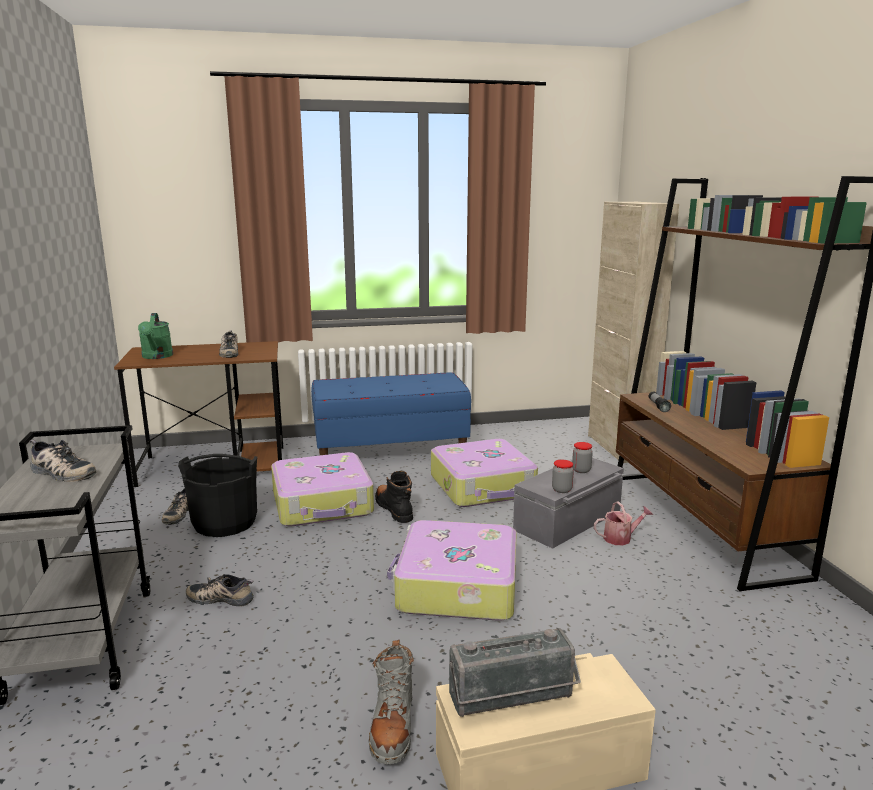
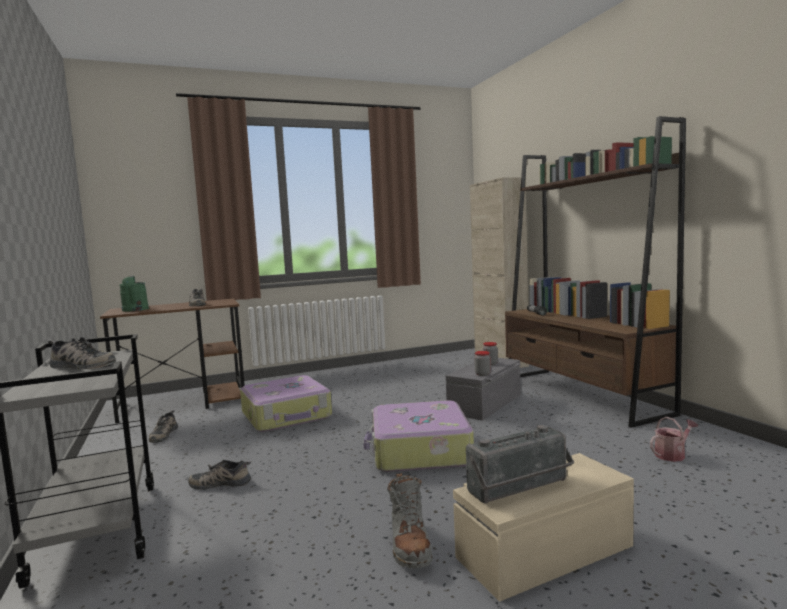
camera: 10 degrees left, 10 degrees down
black bucket [178,454,257,537] -> none
blue bench [311,372,471,455] -> none
black boot [375,471,413,523] -> none
suitcase [431,439,538,507] -> none
watering can [594,501,653,545] -> watering can moved to [650,417,698,462]

